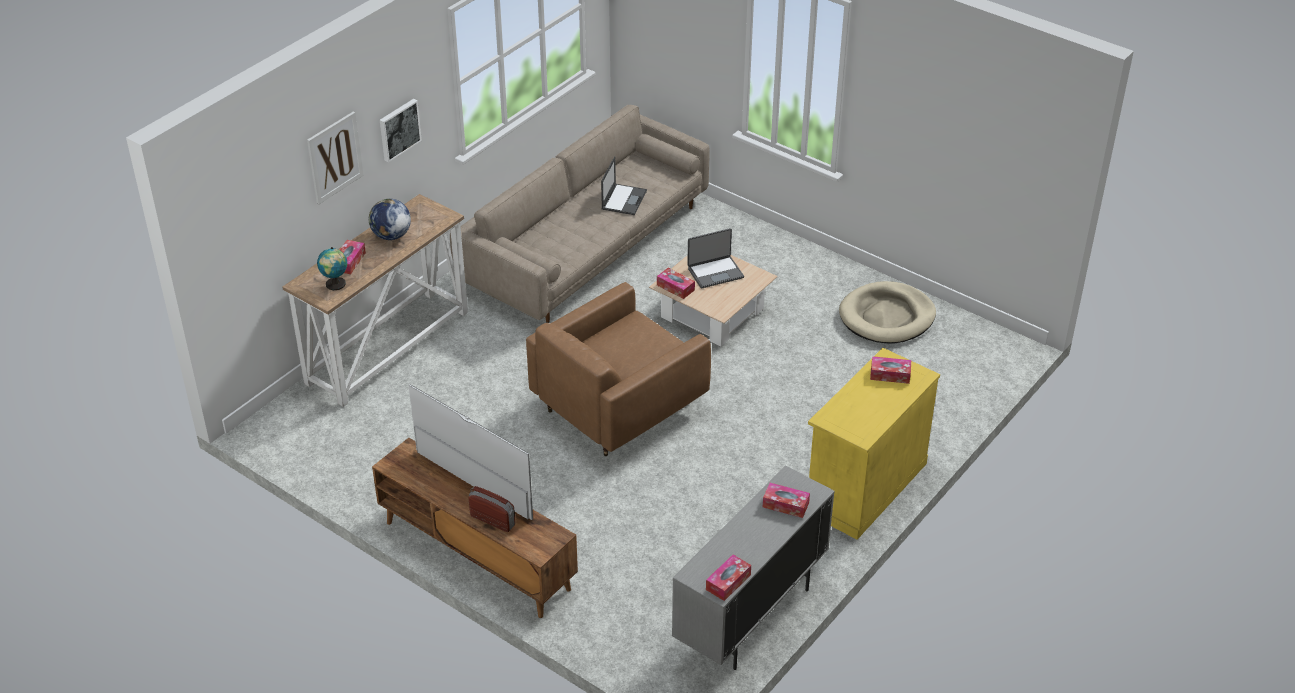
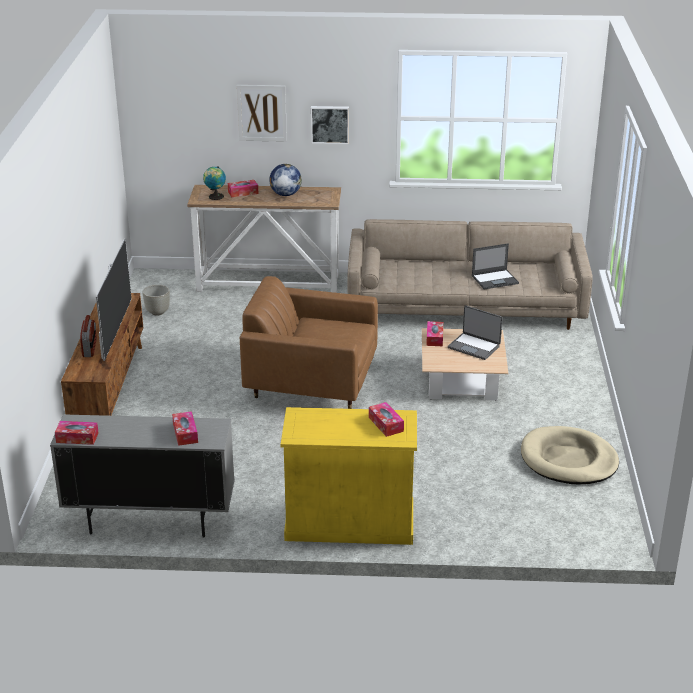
camera: 55 degrees right, 10 degrees down
none -> grey planter [142,284,170,316]

